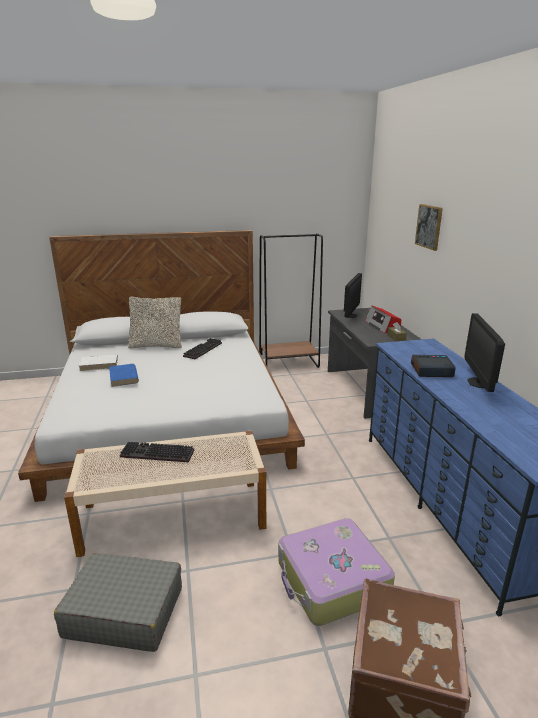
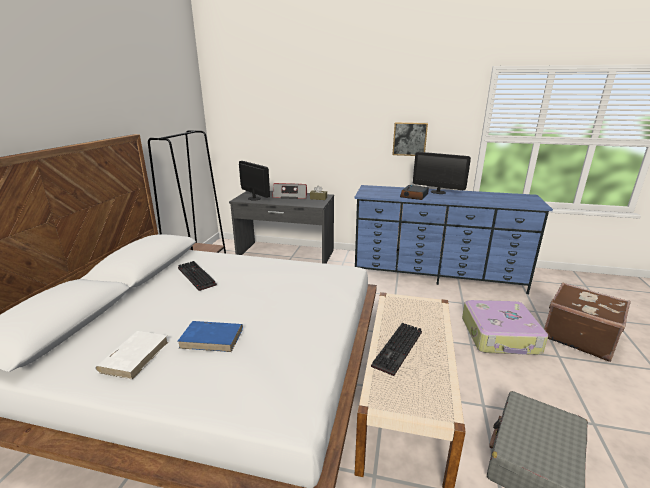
camera: 65 degrees left, 0 degrees up
beige pillow [128,297,182,349] -> none
picture [415,204,443,251] -> picture moved to [392,122,428,156]

